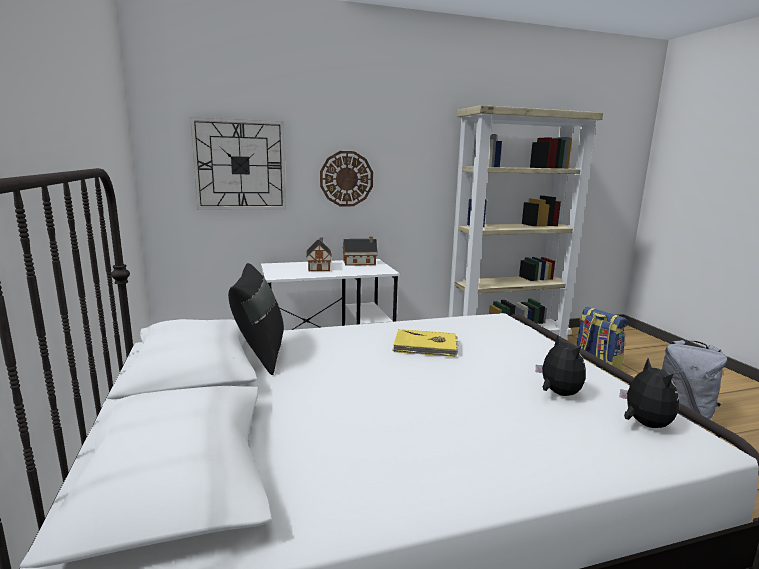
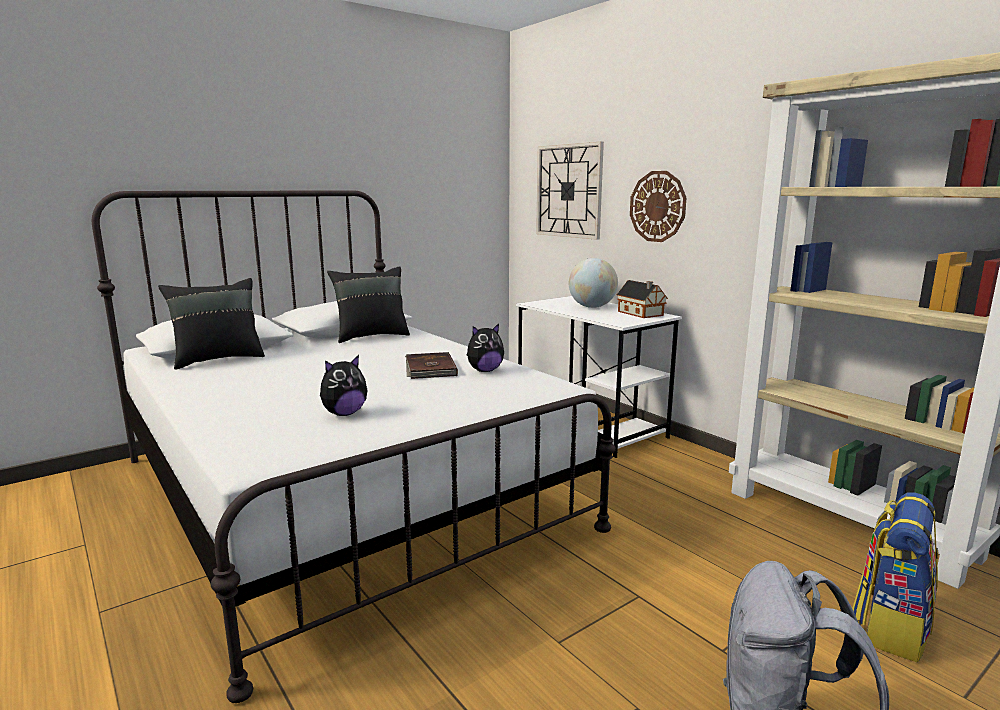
camera: 70 degrees right, 0 degrees up
toy house [306,237,332,272] -> globe [569,258,618,308]
yellow book [392,329,458,357] -> brown book [405,352,458,379]
plush toy [620,357,679,428] -> plush toy moved to [467,324,504,372]
none -> black pillow [158,278,265,370]

